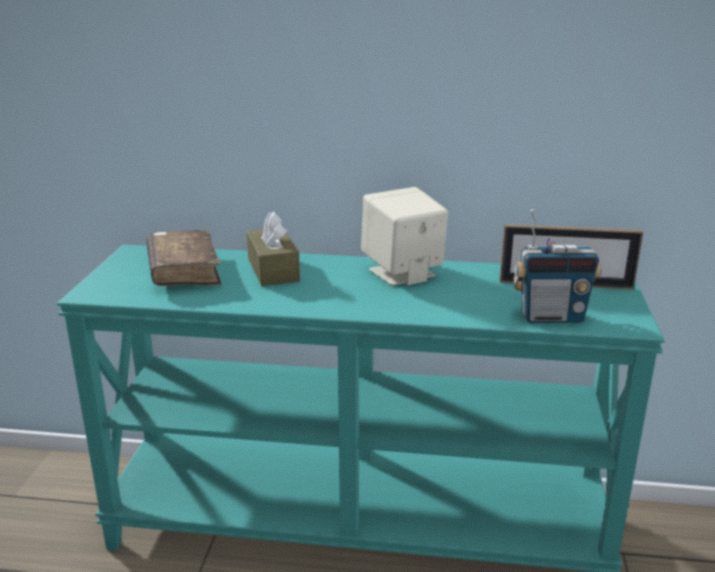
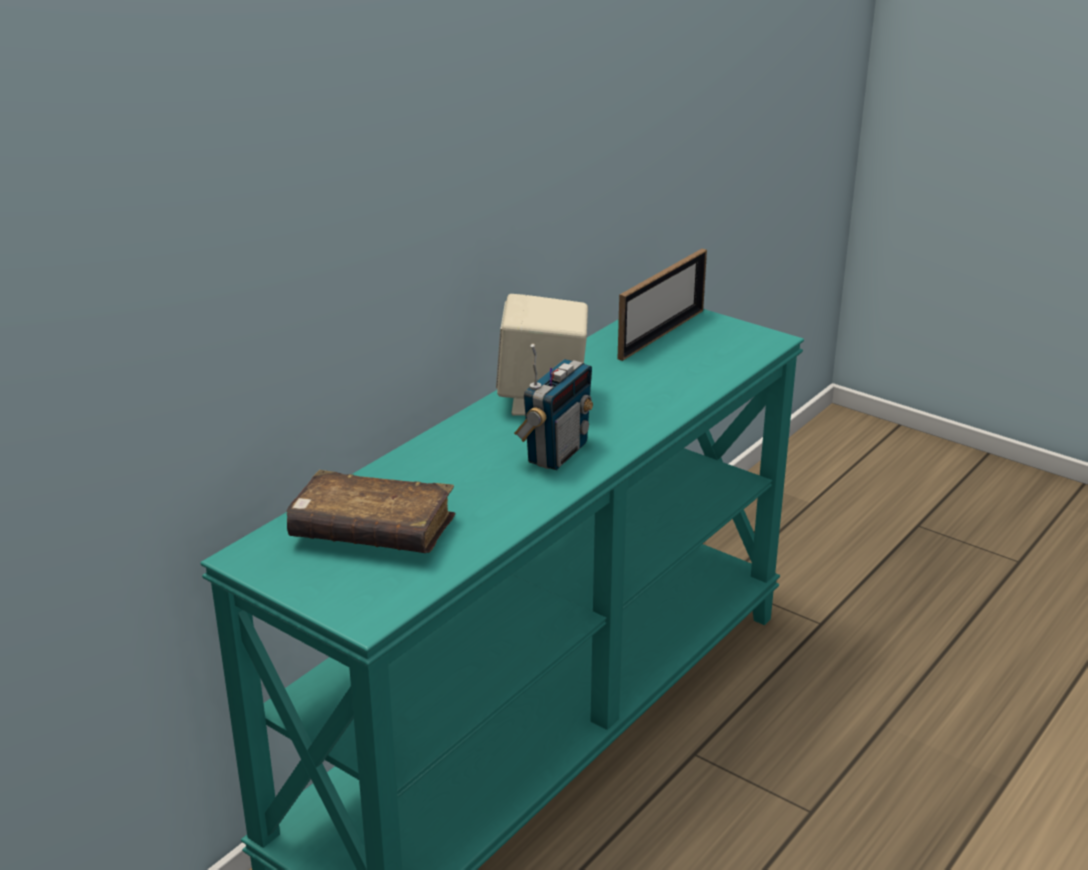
camera: 60 degrees left, 5 degrees up
brown tissue box [247,211,300,286] -> none
radio [513,209,602,323] -> radio moved to [514,344,593,470]

